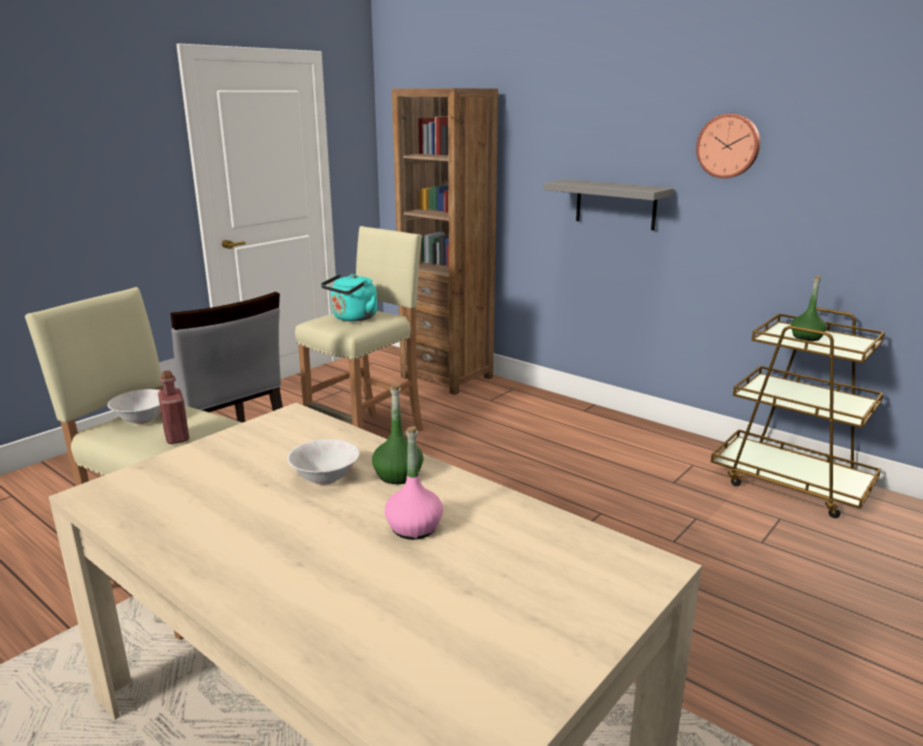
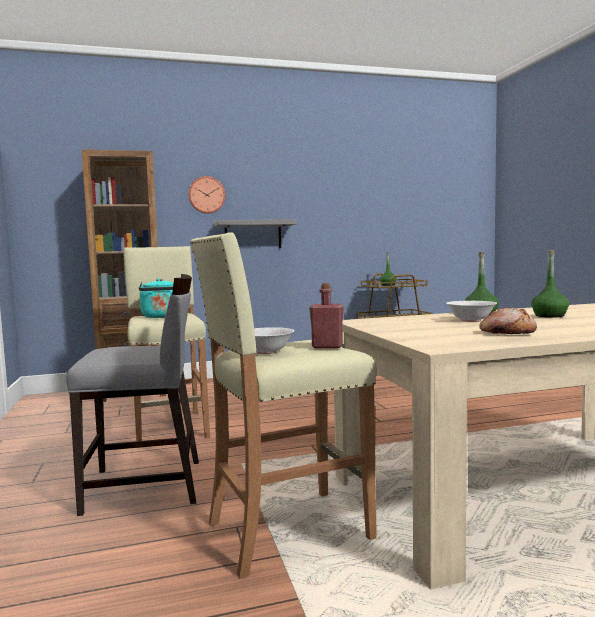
camera: 55 degrees left, 15 degrees down
pink bottle [385,426,443,540] -> green bottle [531,250,569,318]
wall clock [696,114,760,178] -> wall clock moved to [188,176,225,214]
none -> bread [479,308,537,334]

